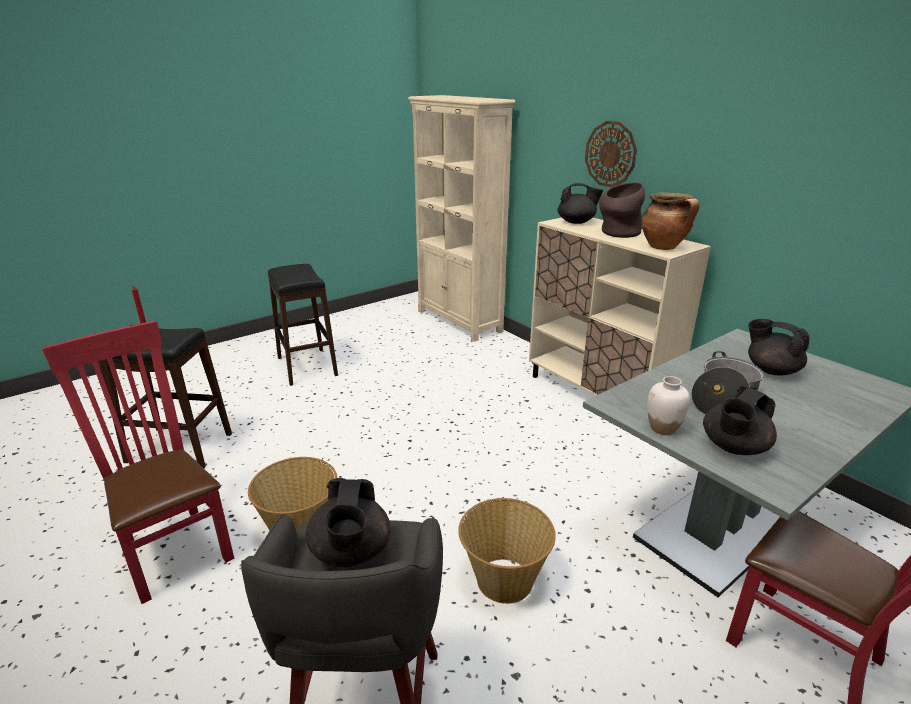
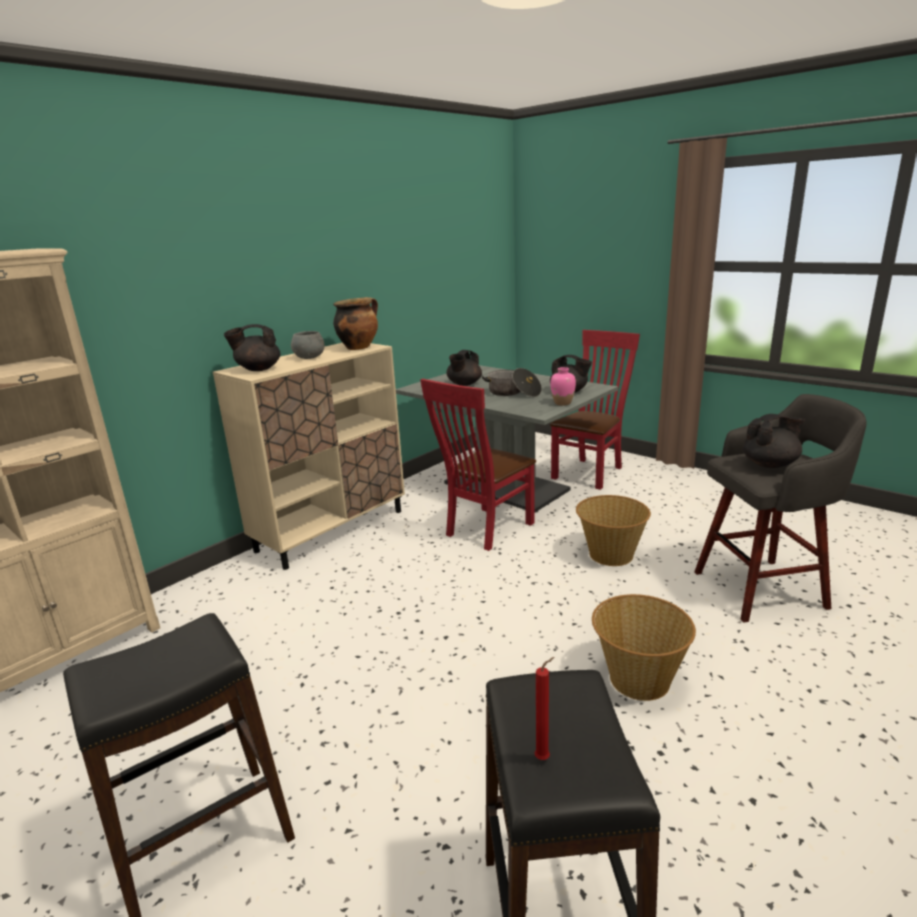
camera: 100 degrees left, 5 degrees down
red chair [42,321,234,604] -> red chair moved to [420,379,536,551]
black teapot [558,183,603,224] -> black teapot turned 105 degrees counterclockwise [224,324,281,371]
wall clock [585,121,637,187] -> none
brown vase [599,182,645,238] -> grey bowl [291,331,324,359]
white vase [647,376,690,435] -> pink vase [550,367,576,406]

